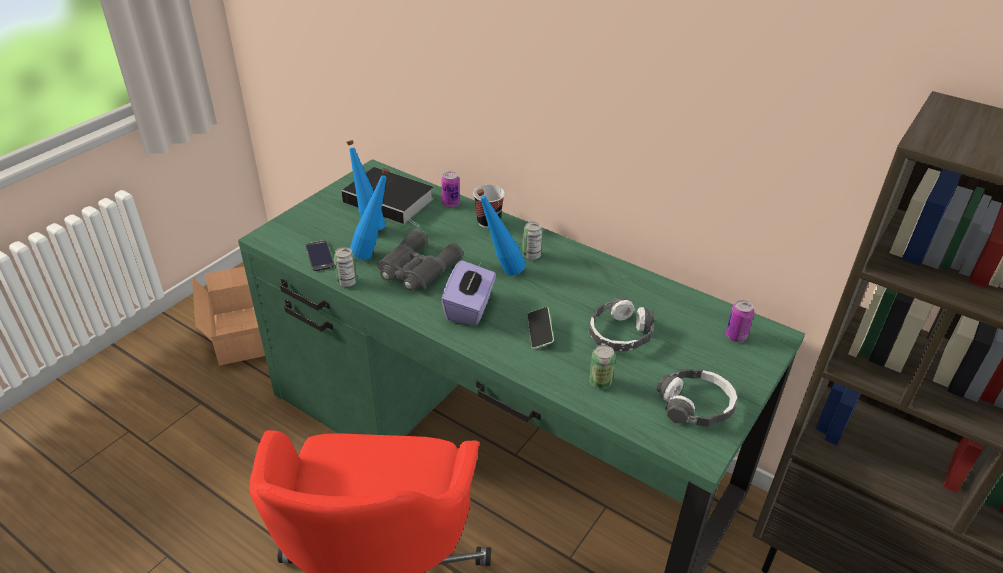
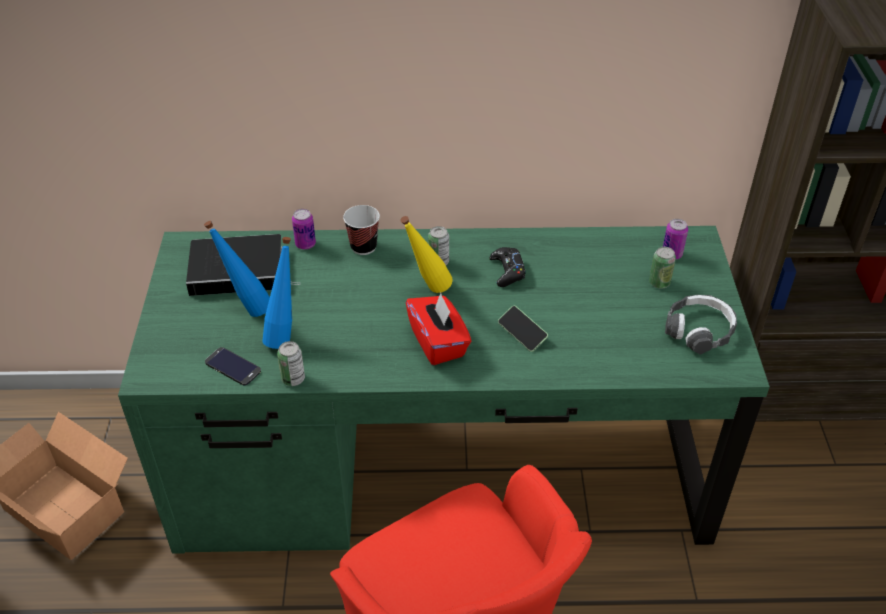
camera: 35 degrees left, 5 degrees up
grey binoculars [377,229,463,291] -> none
purple tissue box [441,260,496,326] -> red tissue box [406,293,471,365]
blue bottle [477,189,526,276] -> yellow bottle [401,216,453,293]
headphones [589,296,655,351] -> none
can [589,345,615,389] -> can moved to [649,247,676,289]
none -> black game controller [490,247,526,287]

